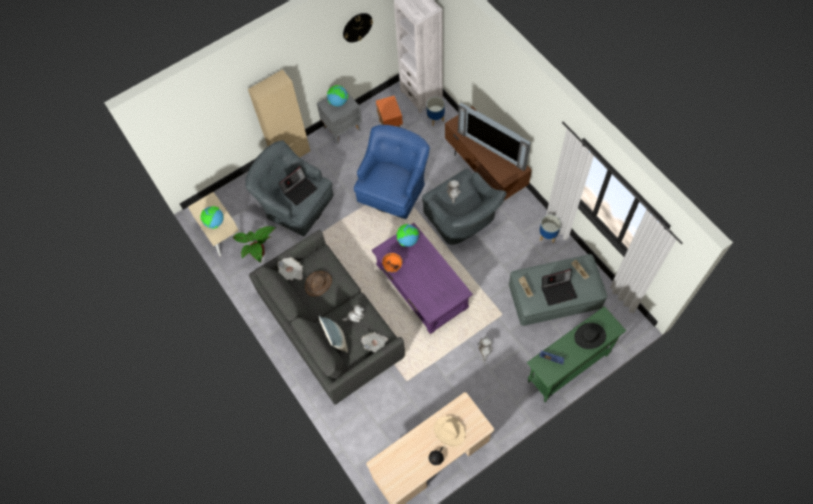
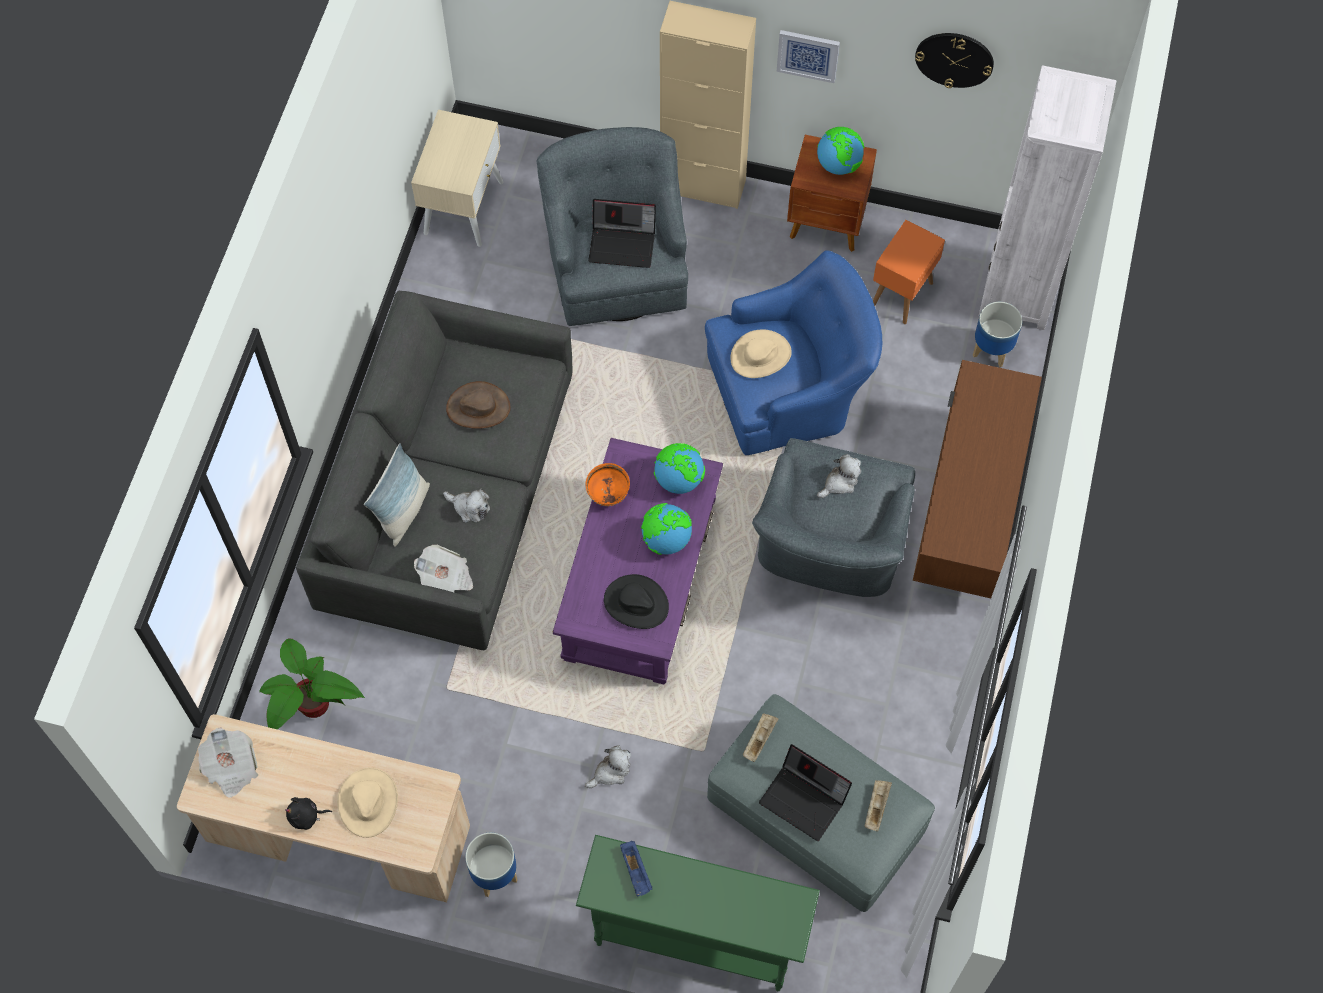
camera: 45 degrees right, 0 degrees up
globe [201,206,224,229] -> globe moved to [641,503,692,555]
potted plant [233,226,275,263] -> potted plant moved to [259,638,365,729]
newspaper [278,257,303,281] -> newspaper moved to [198,727,258,798]
grey nightstand [317,88,362,144] -> brown nightstand [787,135,877,252]
television [458,103,531,171] -> none
planter [539,215,561,243] -> planter moved to [465,833,517,897]
black hat [574,323,606,349] -> black hat moved to [604,574,669,629]
none -> beige hat [730,330,792,378]
none -> picture [777,30,840,83]

